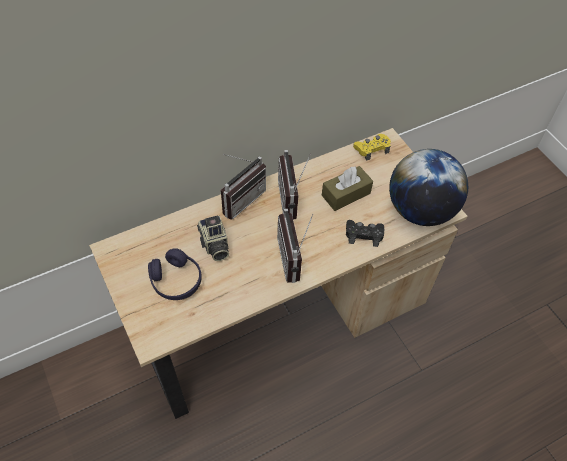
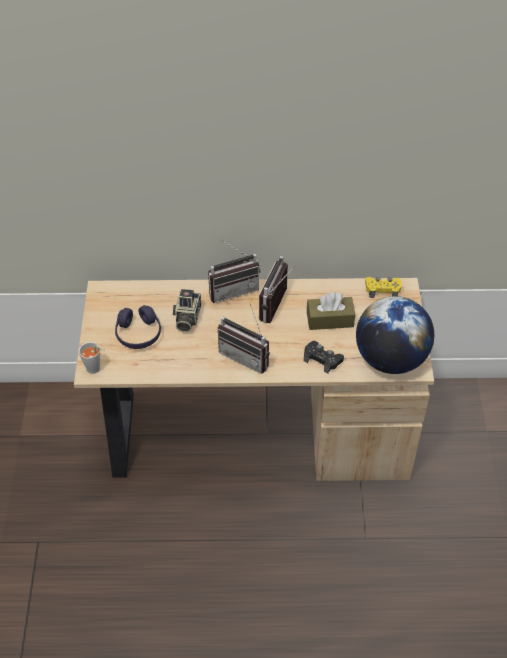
camera: 30 degrees right, 5 degrees down
radio [277,209,313,283] -> radio turned 75 degrees counterclockwise [218,303,270,374]
none -> grey cup [79,342,105,374]

